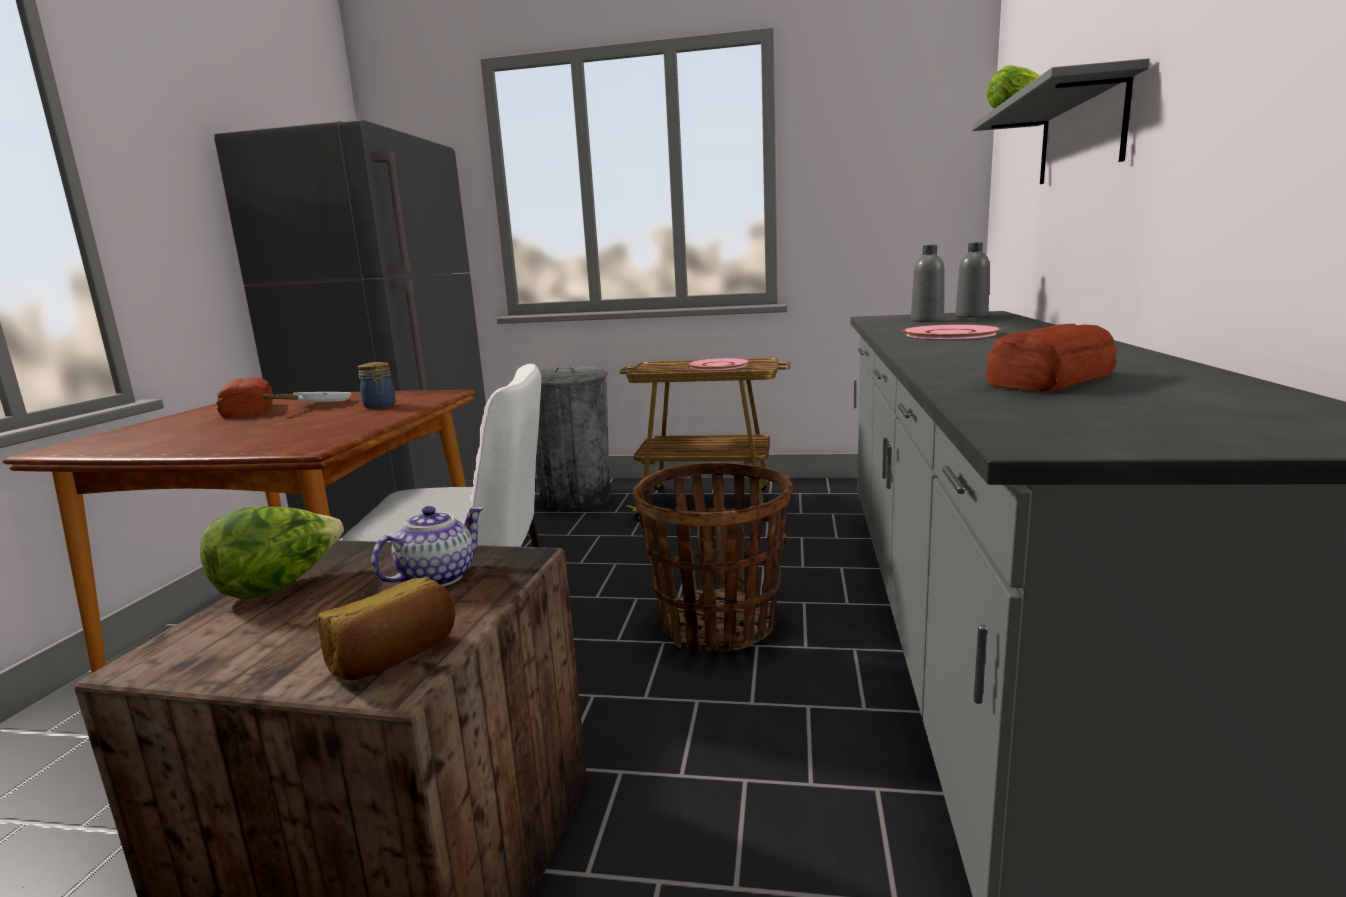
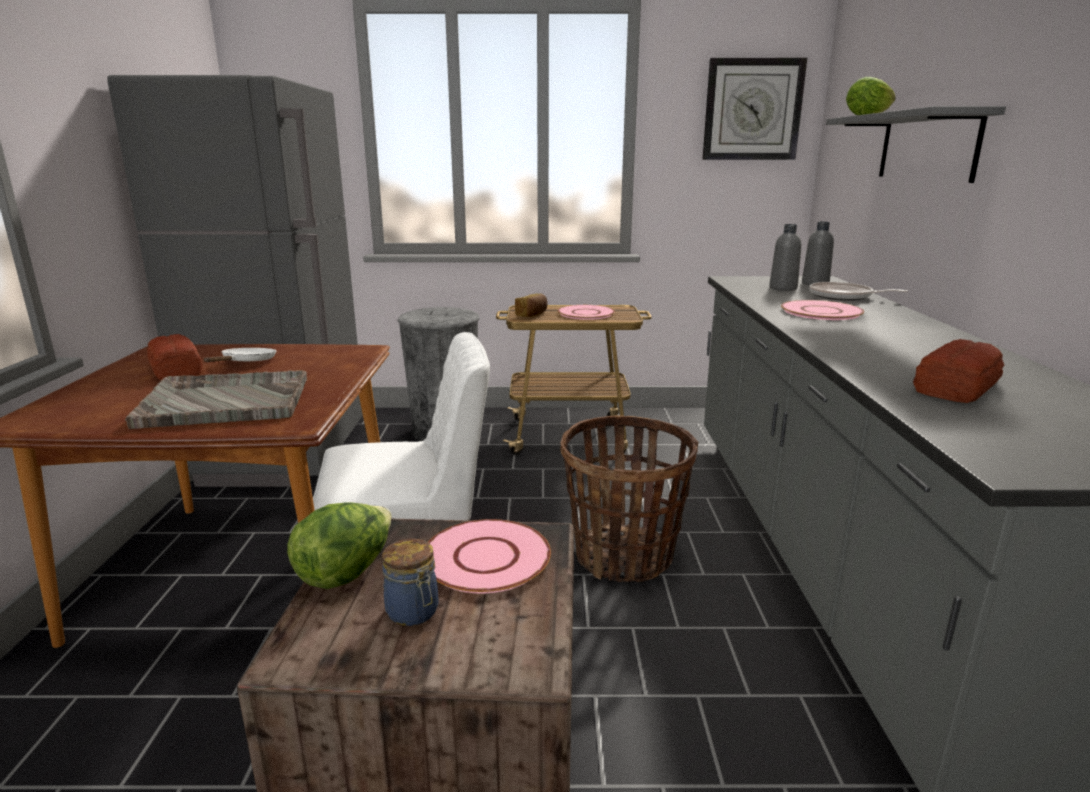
camera: 10 degrees left, 5 degrees up
bread [317,577,455,680] -> bread moved to [515,293,547,317]
jar [358,362,396,409] -> jar moved to [382,538,438,626]
teapot [371,506,484,586] -> pink plate [428,519,551,593]
none -> grey tray [125,370,307,429]
none -> wall clock [702,58,807,160]
none -> frying pan [810,282,908,301]

